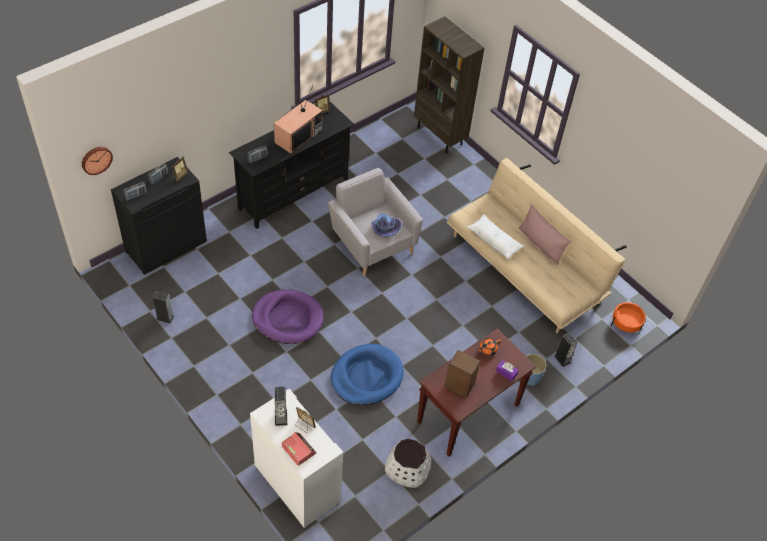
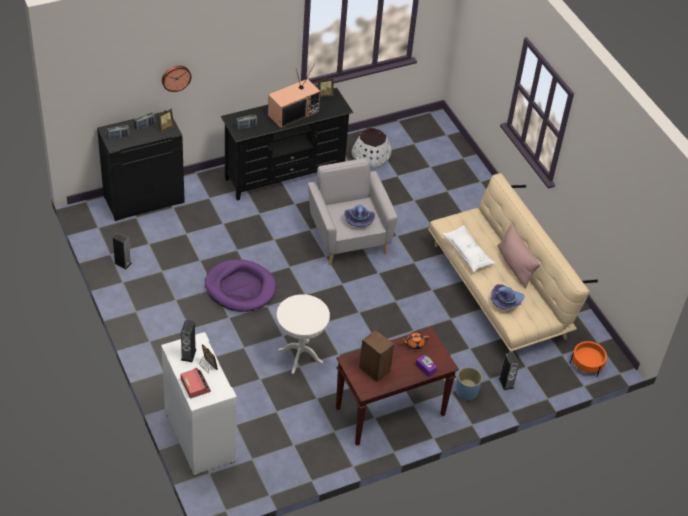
camera: 15 degrees right, 5 degrees down
wall clock [82,147,113,175] -> wall clock moved to [162,66,191,92]
blue dog bed [331,344,404,405] -> white side table [277,294,330,374]
white planter [385,439,431,488] -> white planter moved to [351,128,392,168]
brown bookcase [414,16,484,154] -> none
none -> purple hat [491,284,525,310]

